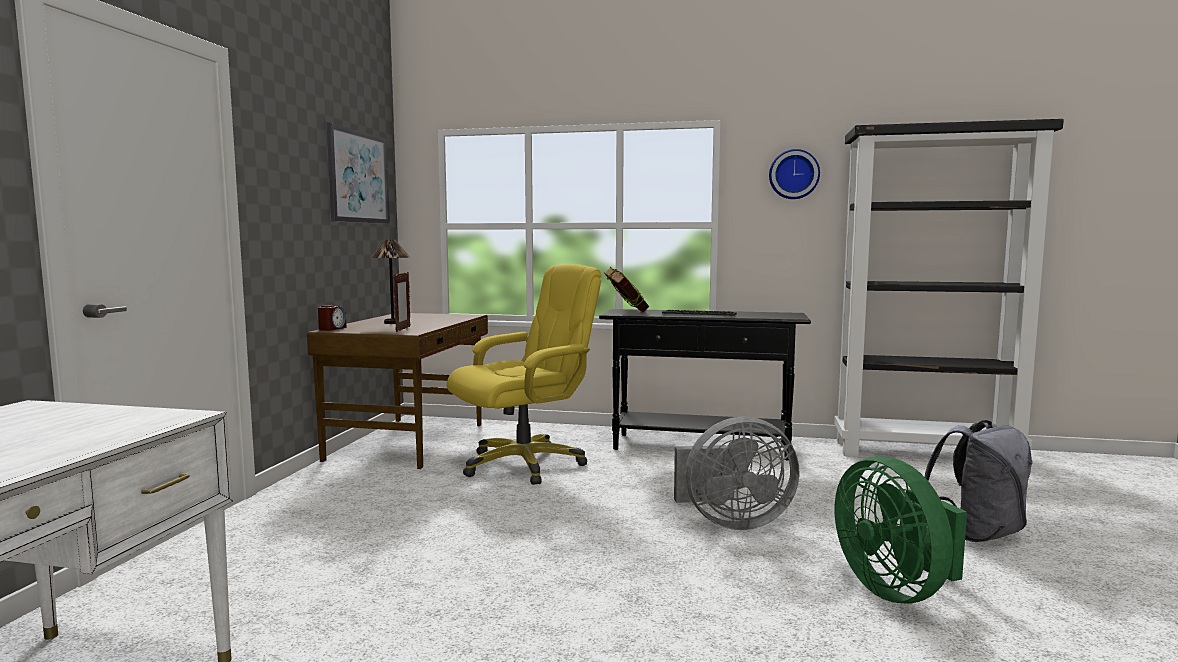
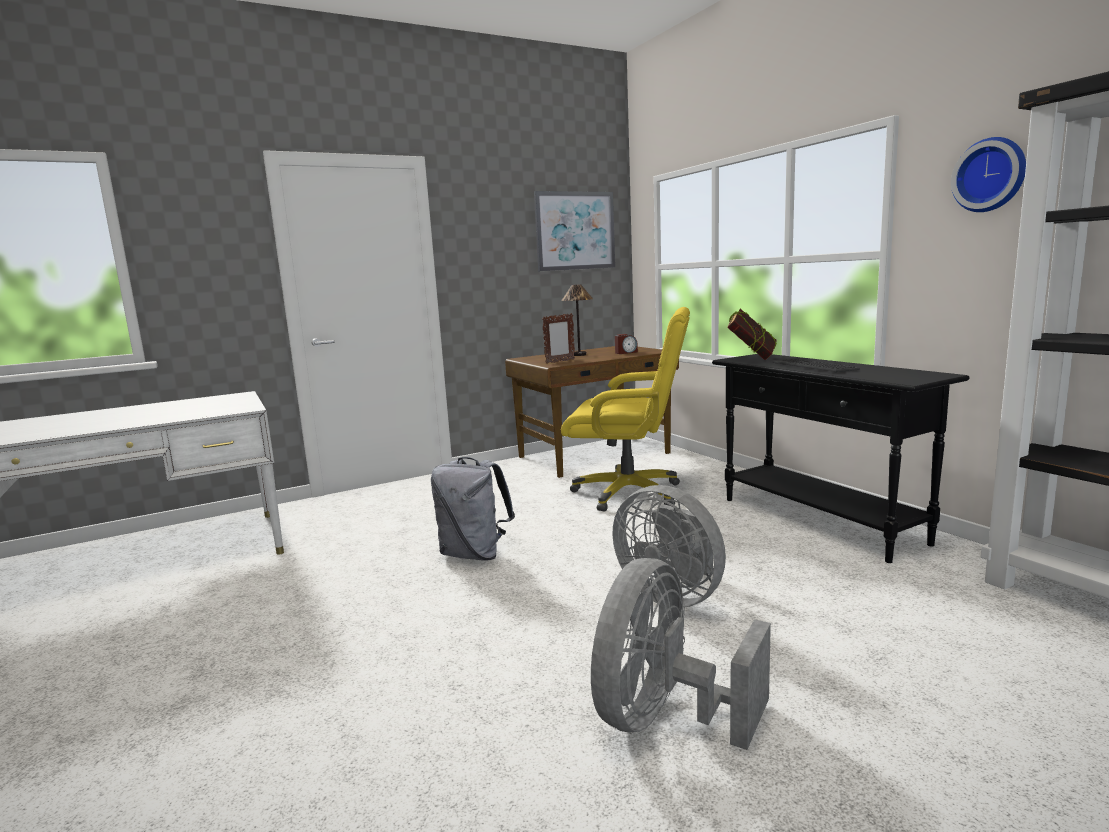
camera: 50 degrees right, 5 degrees up
alarm clock [318,305,346,331] -> alarm clock moved to [615,334,638,354]
green fan [835,456,967,604] -> grey fan [591,558,771,750]
grey backpack [925,420,1032,542] -> grey backpack moved to [431,457,515,561]

